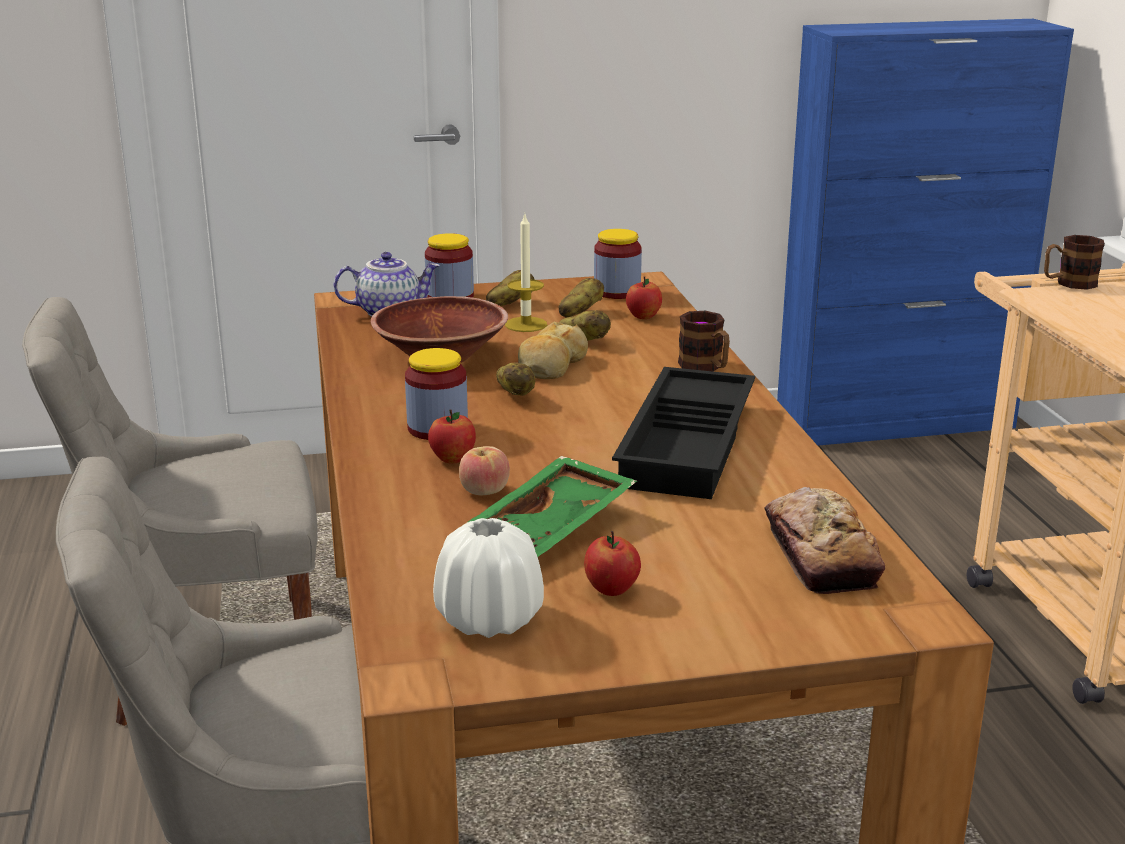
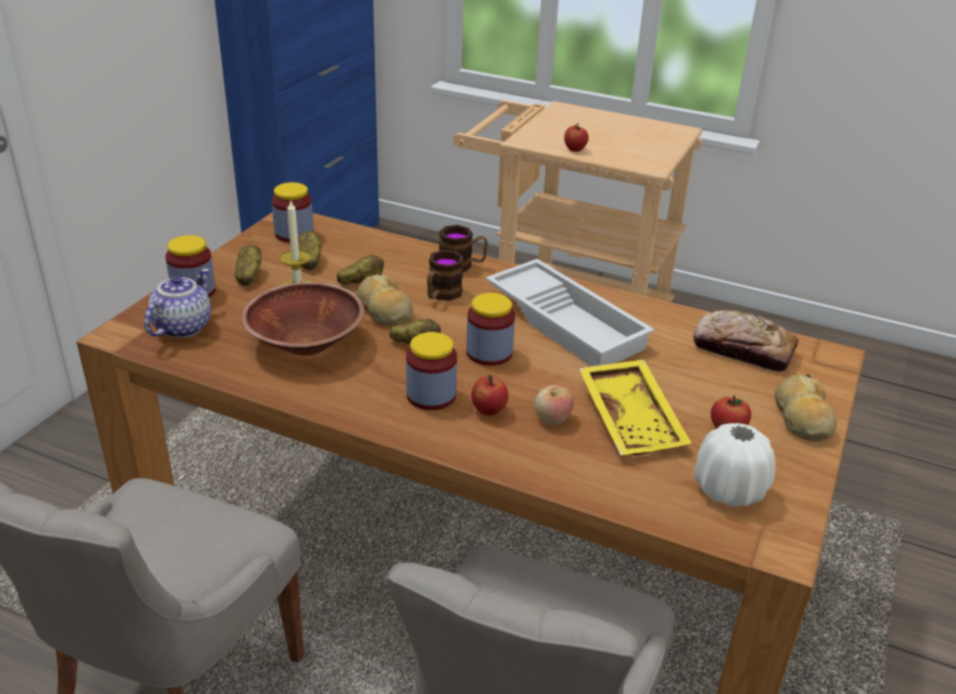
camera: 55 degrees left, 10 degrees up
green tray [462,456,637,557] -> yellow tray [579,360,692,456]
black tray [612,367,755,499] -> white tray [486,259,654,366]
apple [626,276,662,319] -> apple moved to [564,123,589,152]
mug [1044,235,1105,290] -> mug moved to [427,250,463,301]
none -> jar [466,293,515,366]
none -> bread [775,374,837,441]

